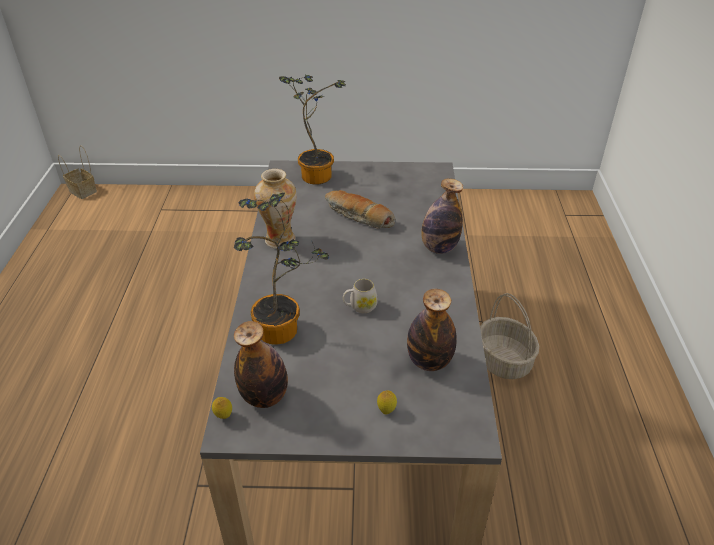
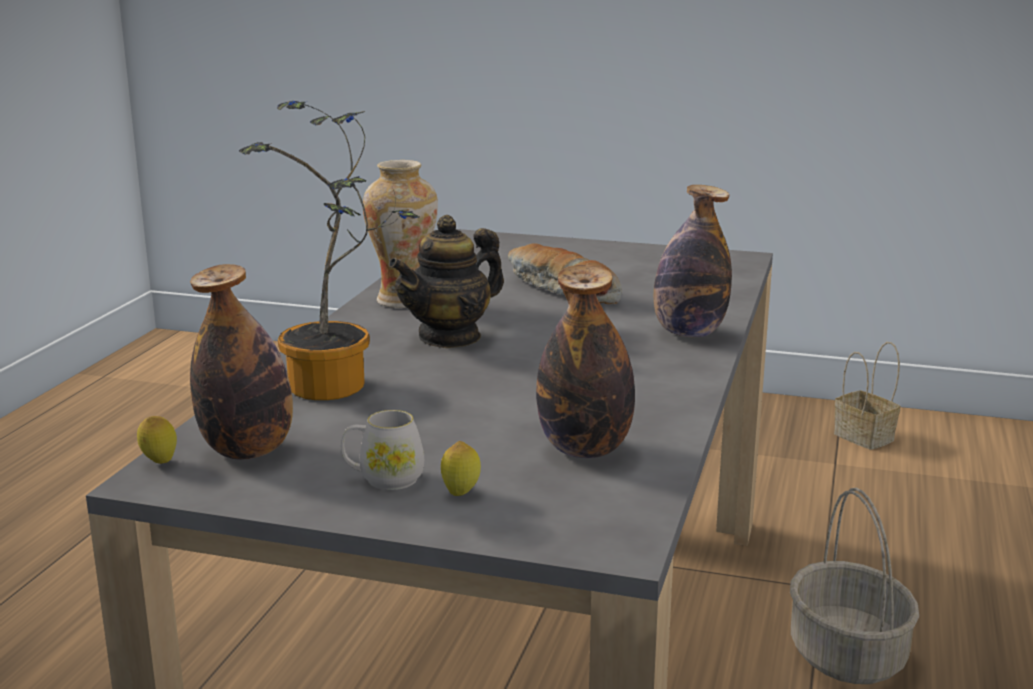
camera: 15 degrees right, 20 degrees down
basket [58,145,97,199] -> basket moved to [834,342,900,450]
potted plant [279,74,346,185] -> none
white mug [343,279,378,313] -> white mug moved to [341,410,424,490]
none -> teapot [388,215,504,348]

